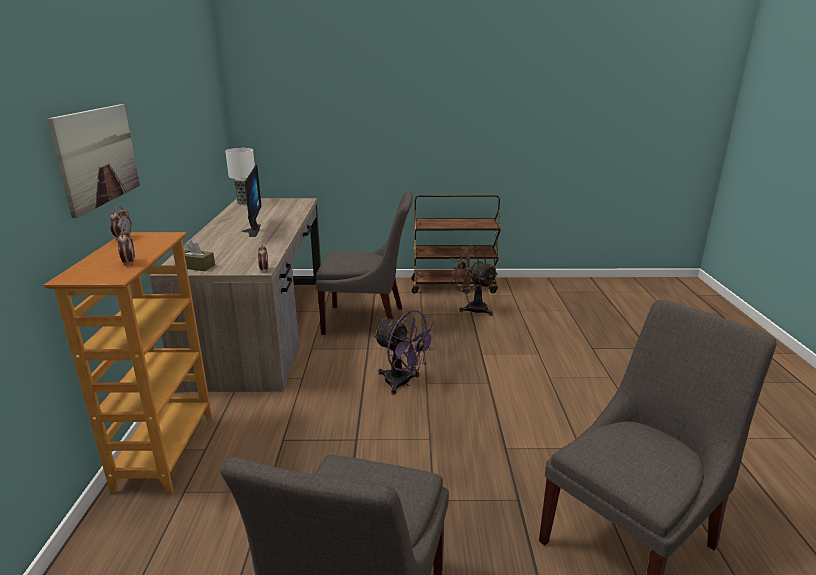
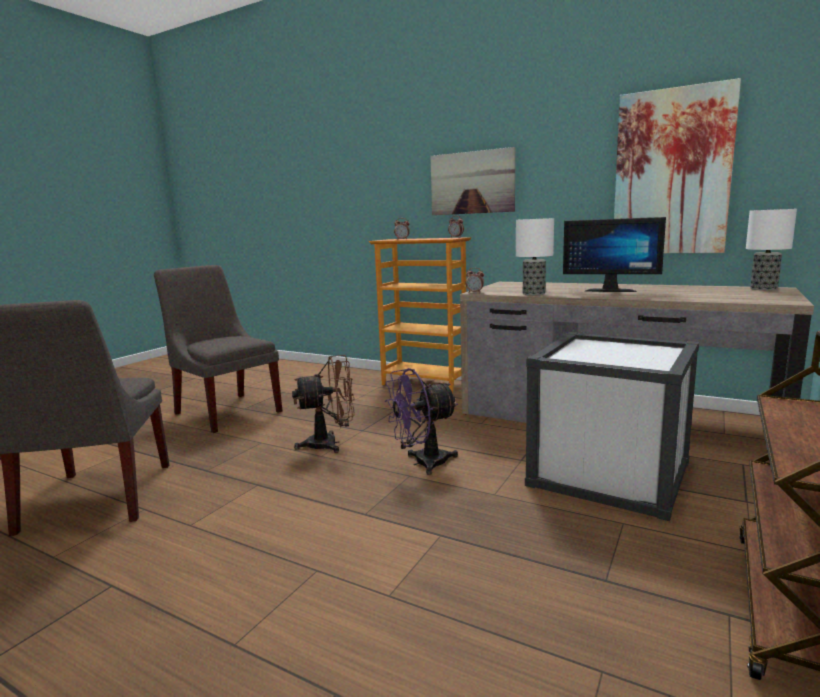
camera: 120 degrees right, 10 degrees down
brown tissue box [183,241,215,271] -> none
grey chair [316,192,413,335] -> white storage box [525,332,699,521]
brown fan [447,245,498,316] -> brown fan moved to [292,355,355,453]
none -> table lamp [516,218,554,295]
none -> picture [614,78,741,253]

